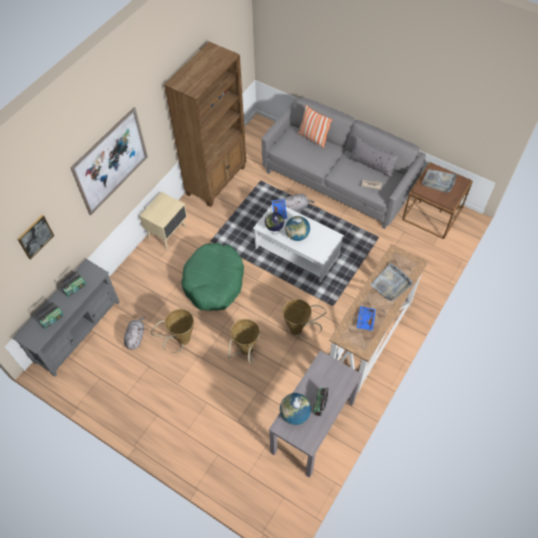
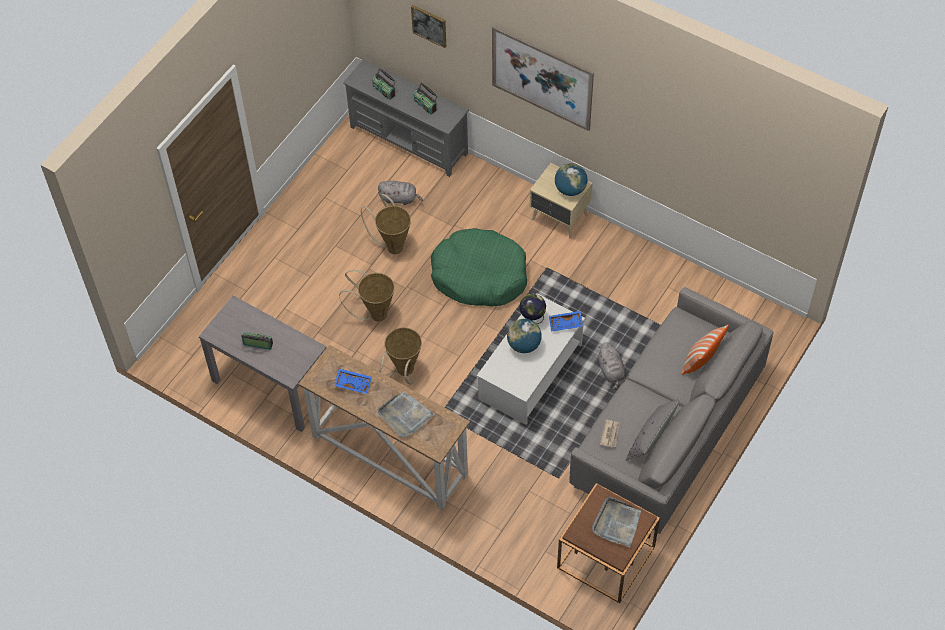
camera: 90 degrees right, 0 degrees up
brown bookcase [164,42,246,207] -> none
globe [280,393,311,425] -> globe moved to [555,163,587,196]

